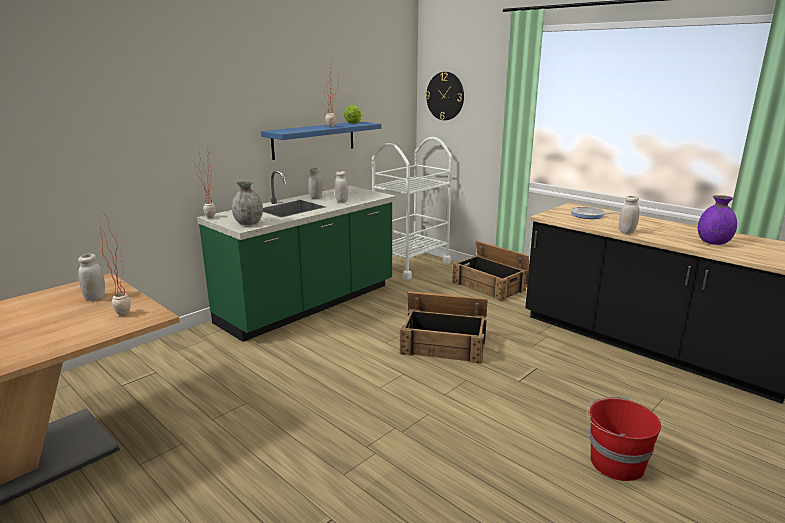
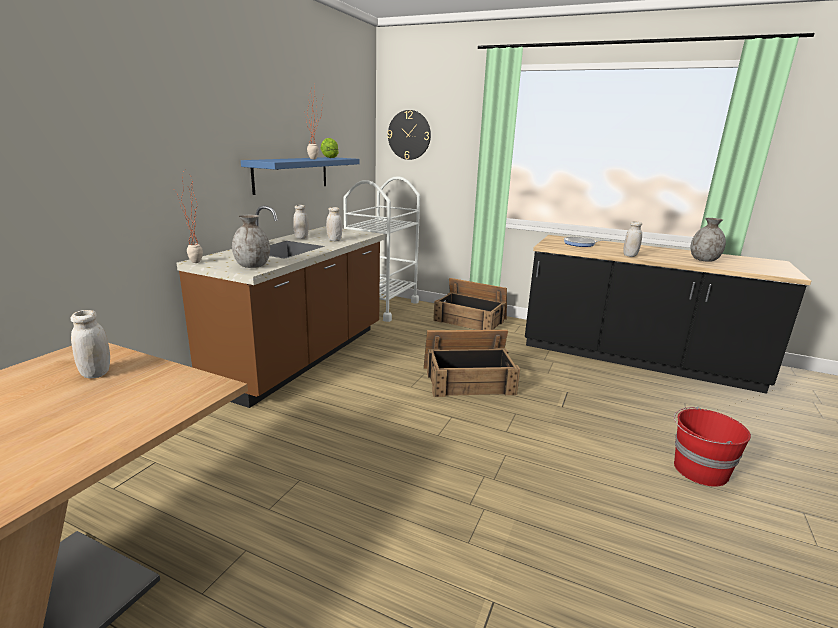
camera: 20 degrees left, 0 degrees up
potted plant [98,215,131,316] -> none
green counter [197,170,396,342] -> brown counter [177,206,385,408]
purple vase [698,195,737,245] -> grey vase [690,218,726,262]

